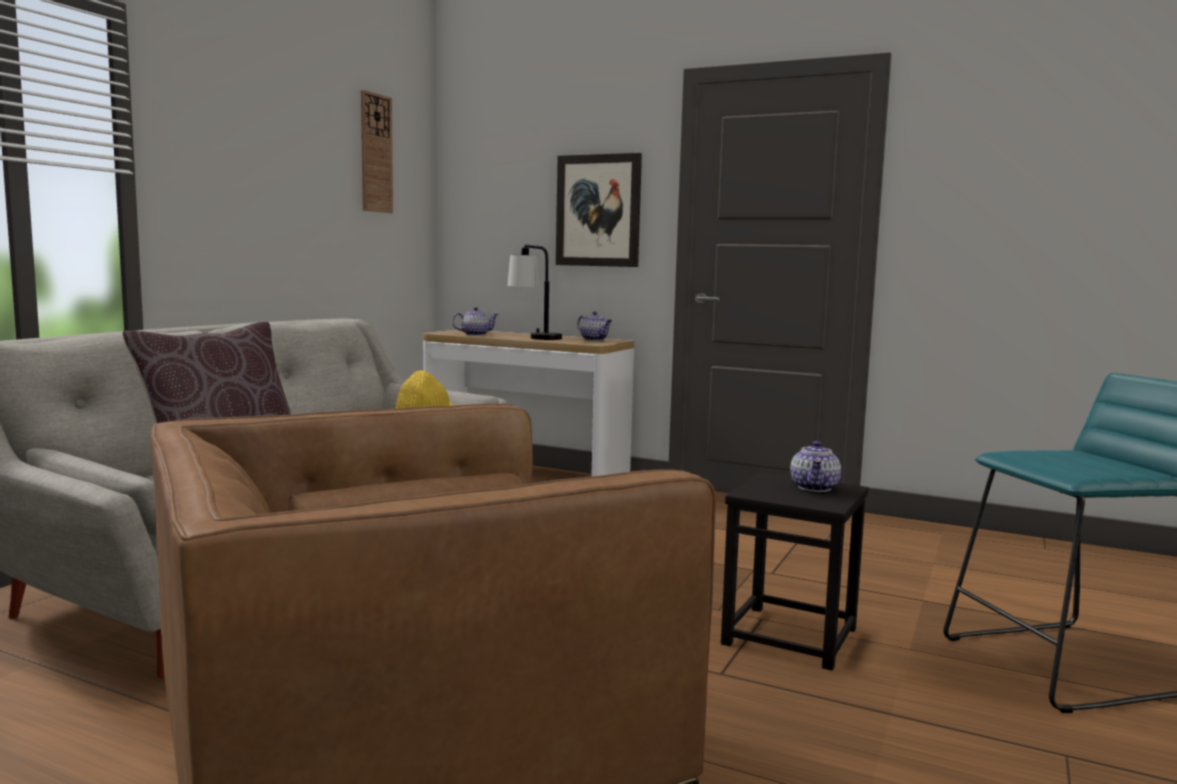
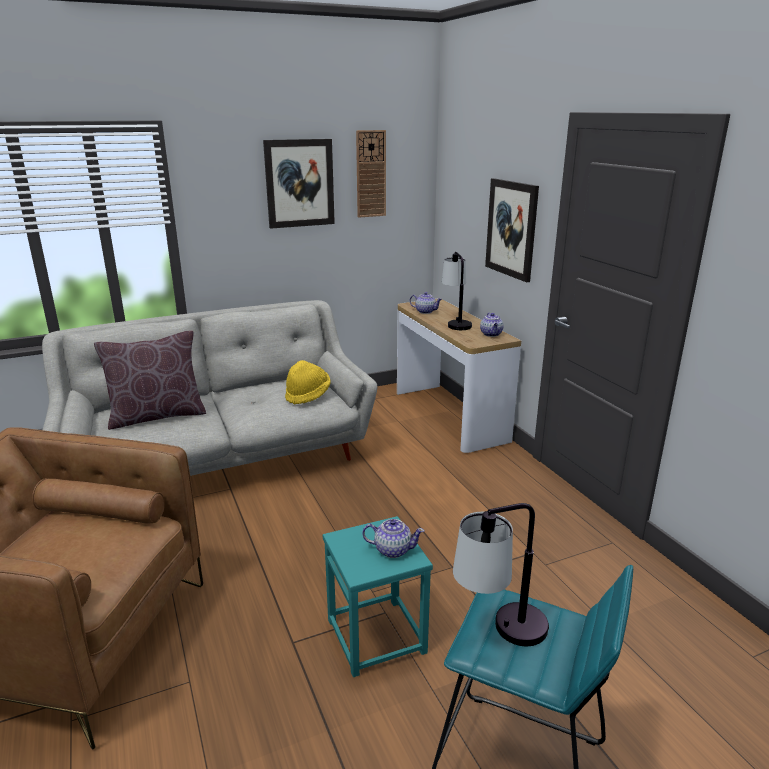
camera: 40 degrees right, 15 degrees up
black stool [721,472,869,671] -> turquoise stool [323,516,433,677]
teapot [790,441,841,492] -> teapot turned 135 degrees counterclockwise [362,519,424,558]
none -> picture [263,139,335,229]
none -> table lamp [453,503,549,646]

